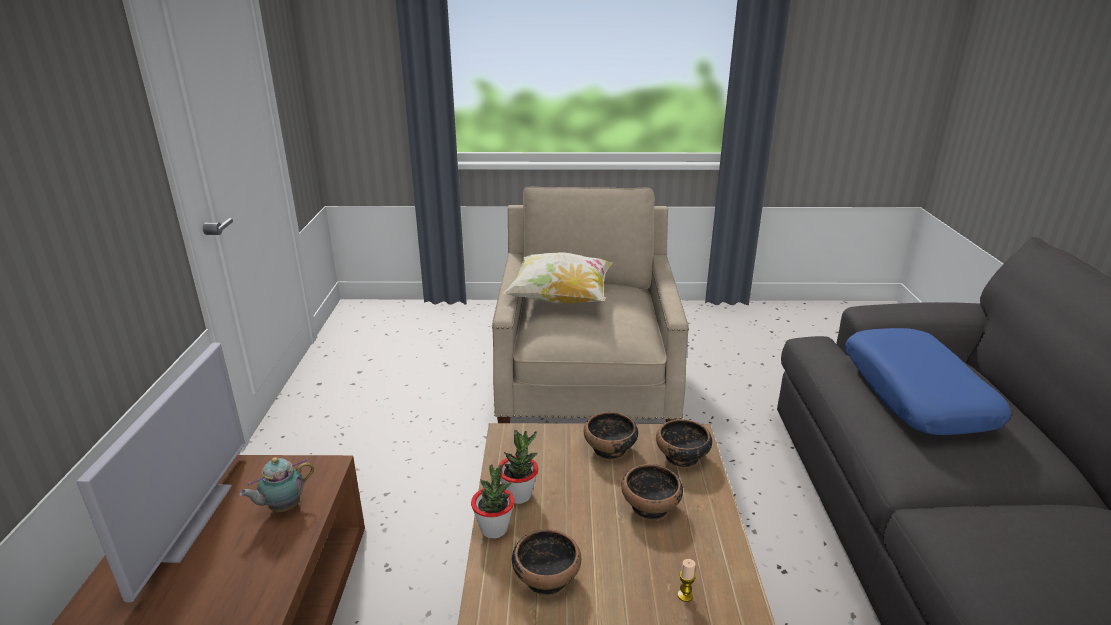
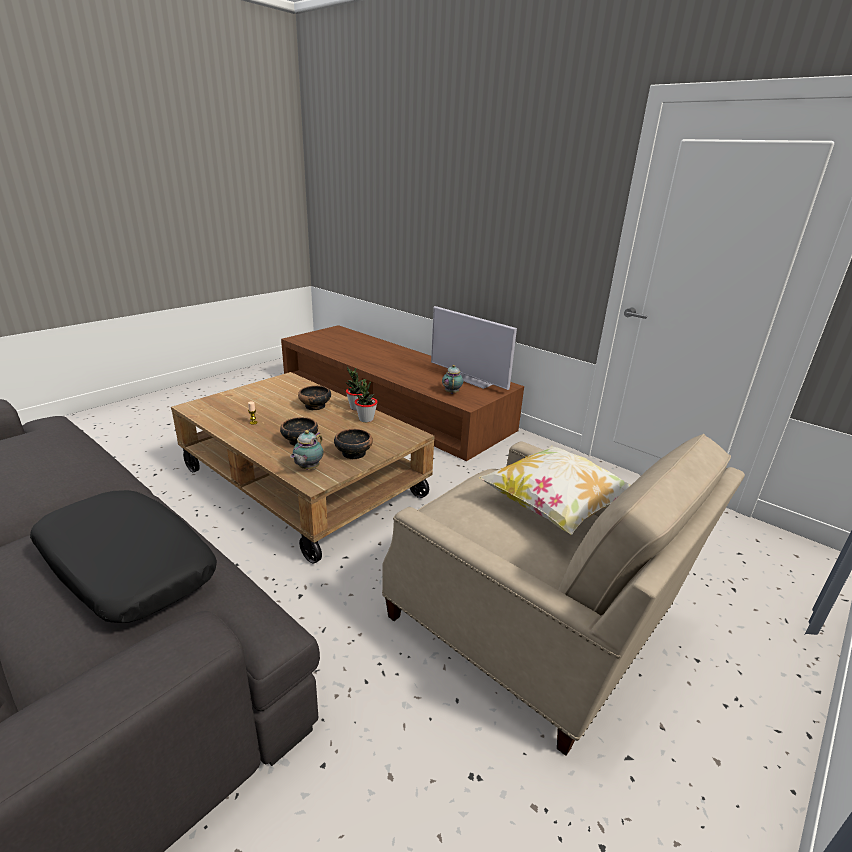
camera: 130 degrees right, 0 degrees up
bowl [656,419,712,467] -> teapot [290,430,323,470]
blue pillow [845,328,1011,435] -> black pillow [30,490,217,623]

